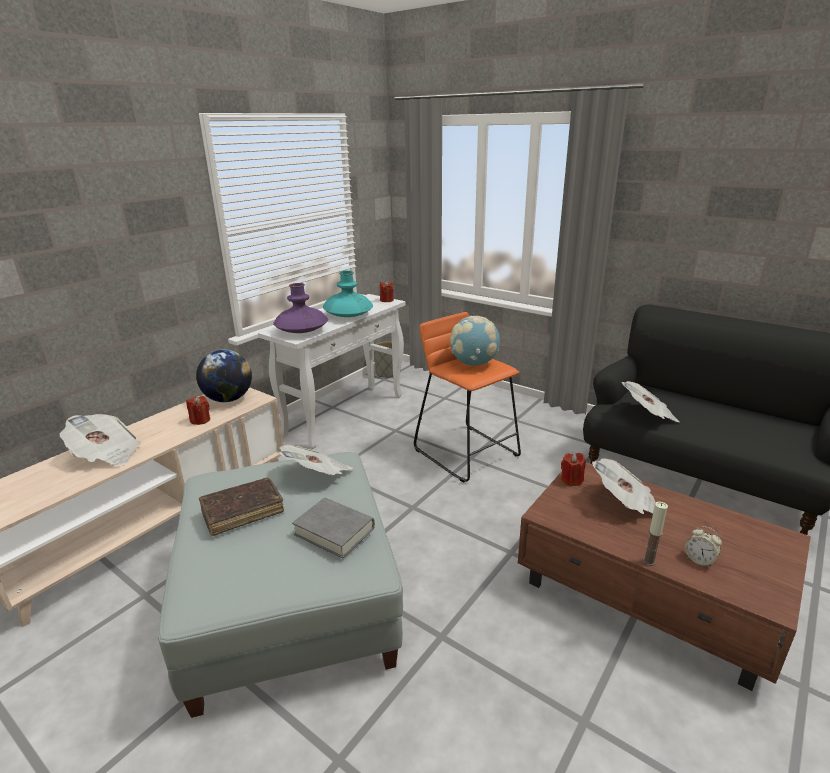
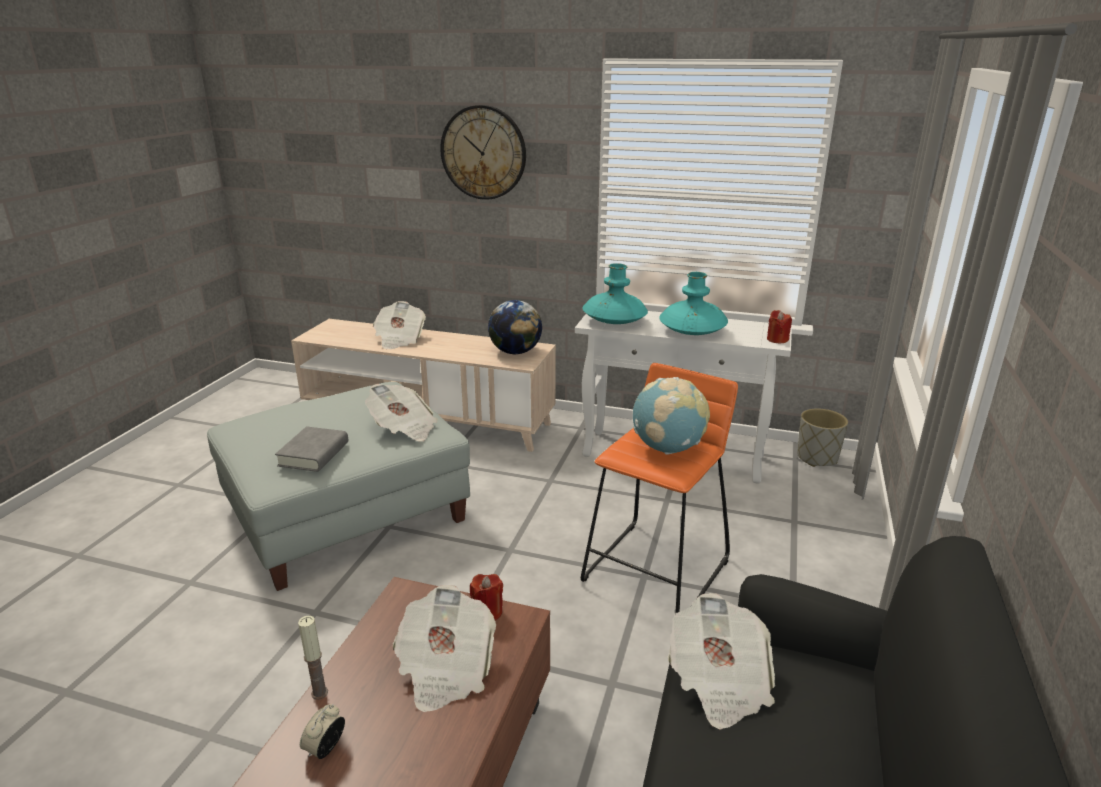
camera: 70 degrees right, 0 degrees up
red candle [186,396,210,425] -> none
brown book [199,478,284,536] -> none
purple vase [273,283,328,333] -> turquoise vase [582,263,648,324]
none -> wall clock [440,105,526,200]

